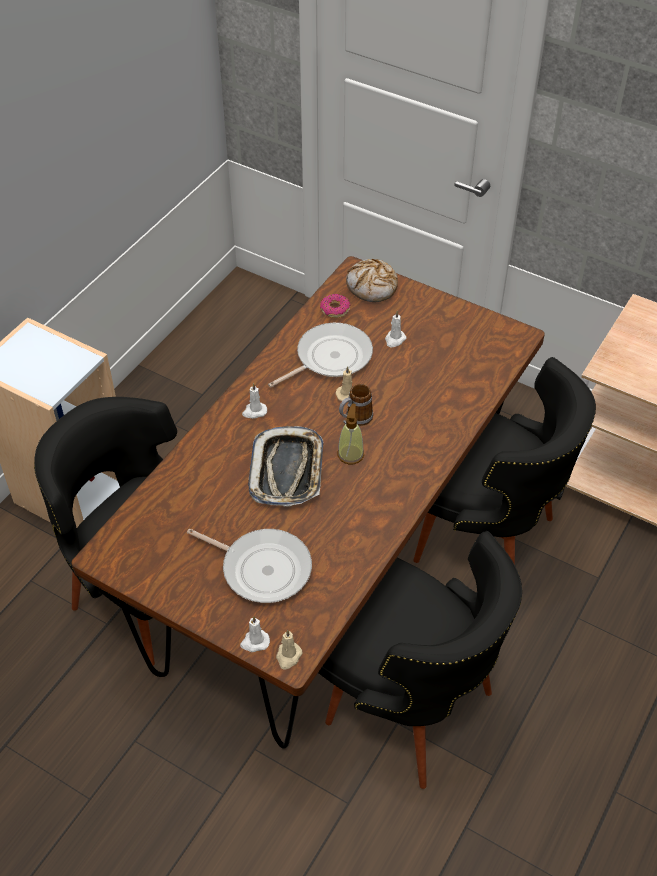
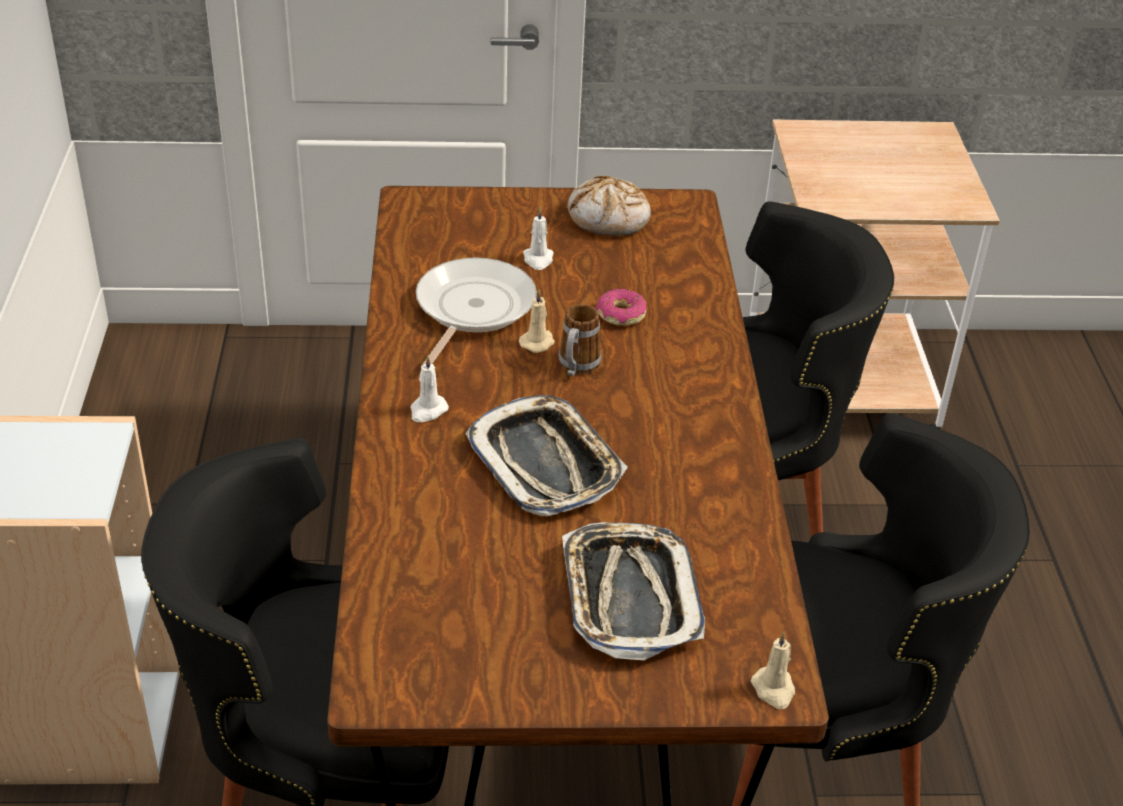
camera: 35 degrees left, 10 degrees down
frying pan [187,529,312,603] -> tray [562,522,705,660]
white candle [240,616,270,652] -> none
donut [320,294,350,318] -> donut moved to [596,289,646,326]
soap dispenser [338,404,364,464] -> none
bread [346,259,398,302] -> bread moved to [567,176,651,236]

